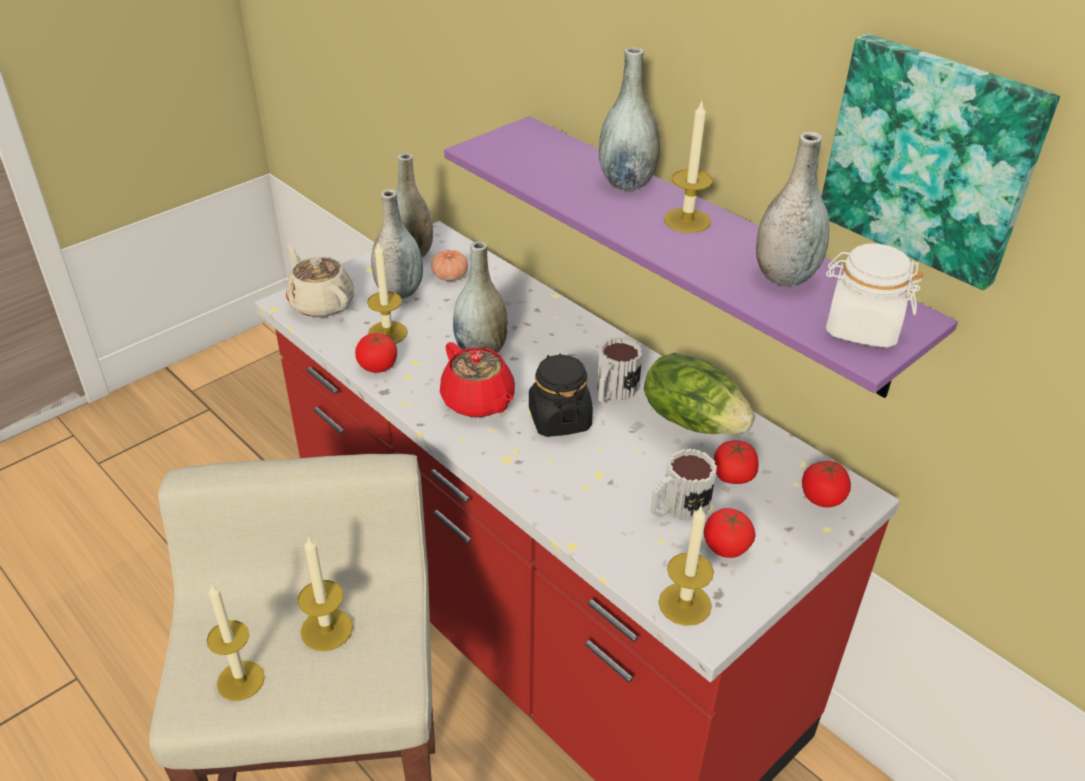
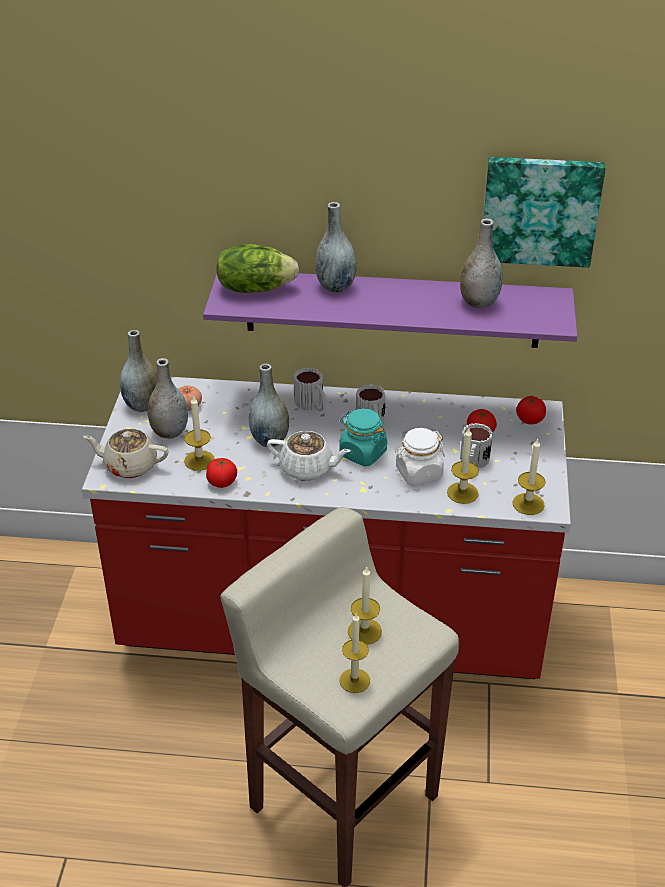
camera: 40 degrees left, 0 degrees up
red teapot [440,342,515,417] -> white teapot [267,431,351,481]
black jar [529,353,593,437] -> turquoise jar [339,409,387,466]
lettuce [644,353,755,434] -> lettuce moved to [216,244,299,293]
candle [664,101,713,233] -> candle moved to [447,428,479,504]
tomato [704,508,756,558] -> none
white jar [826,244,923,348] -> white jar moved to [395,428,445,486]
none -> mug [293,367,325,412]

